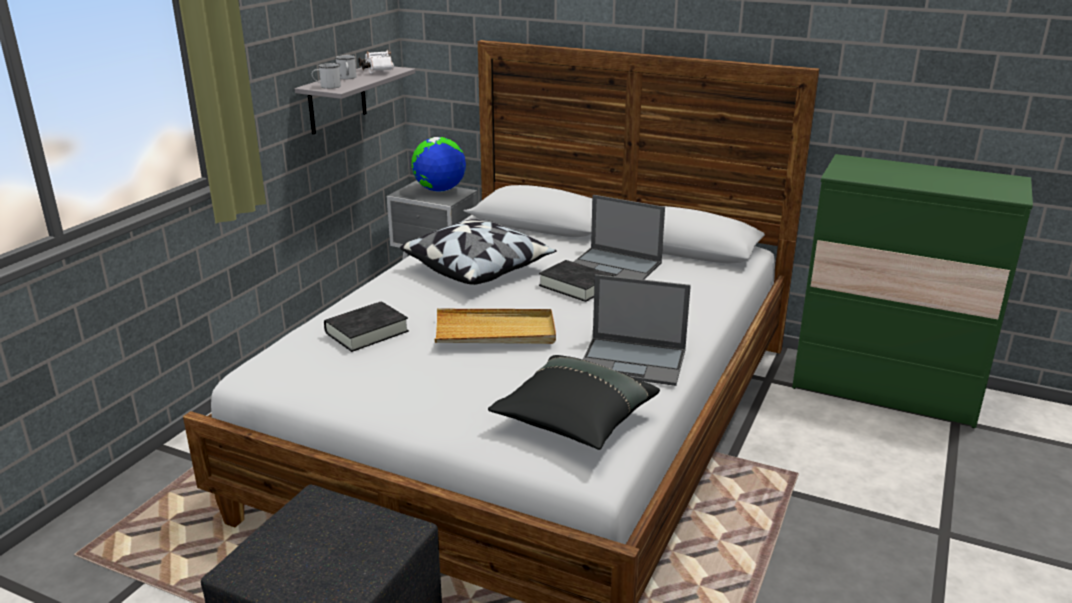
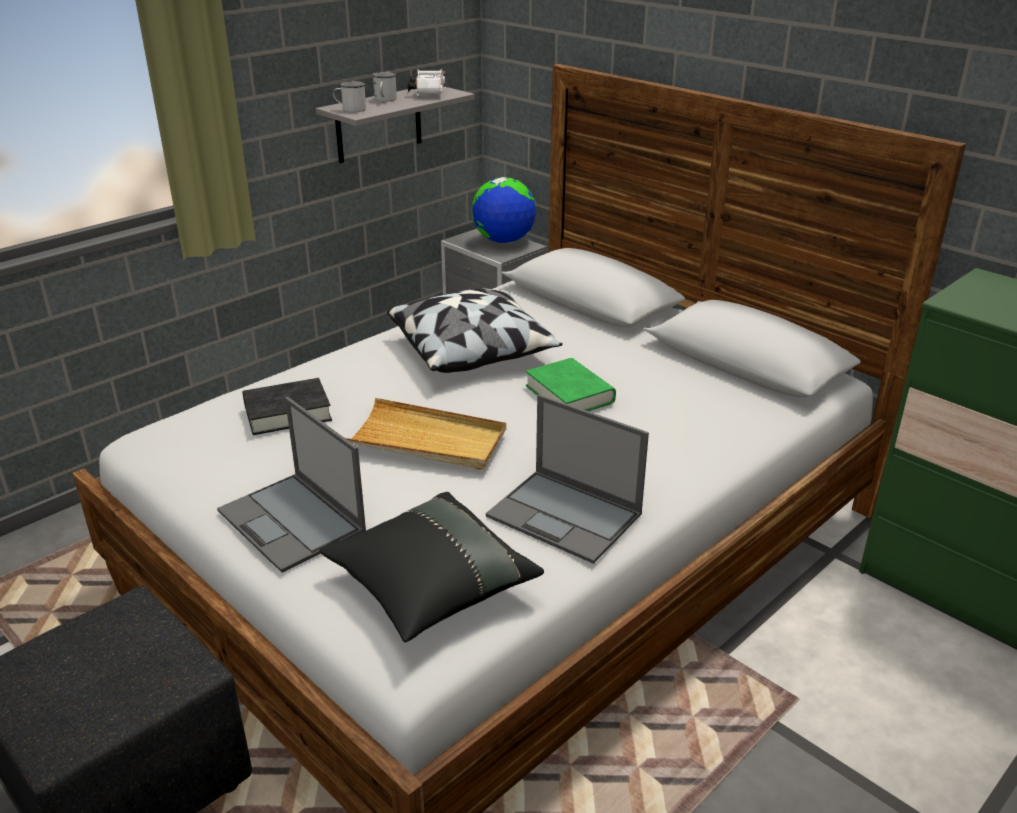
camera: 20 degrees right, 5 degrees up
black book [539,260,613,302] -> green book [526,358,616,411]
laptop [573,195,665,280] -> laptop moved to [217,397,366,573]

